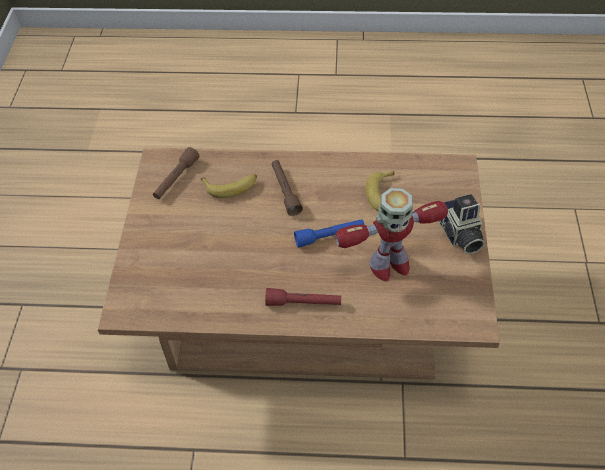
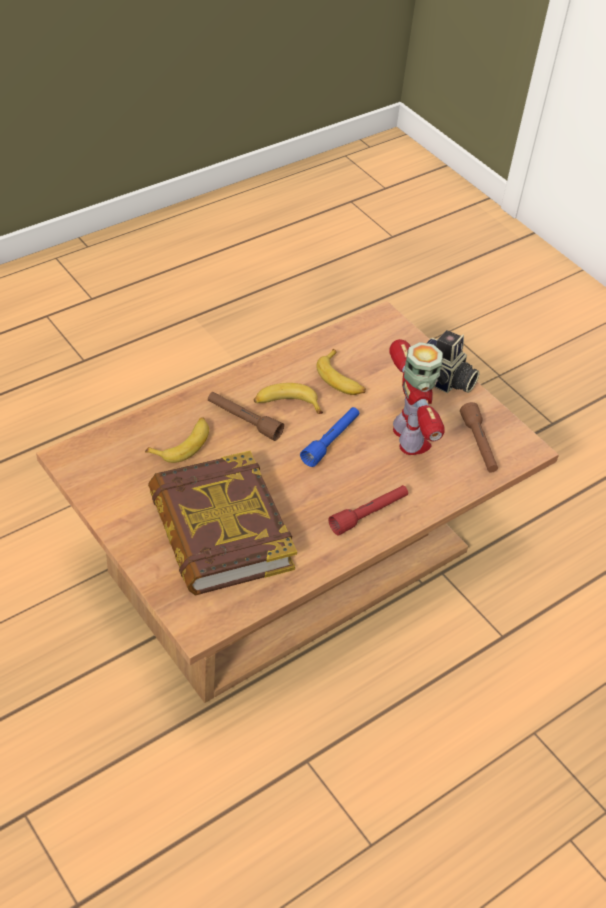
camera: 45 degrees left, 5 degrees down
brown flashlight [153,147,199,199] -> brown flashlight moved to [460,402,498,473]
toy robot [335,188,448,281] -> toy robot turned 45 degrees counterclockwise [389,339,445,455]
none -> book [148,451,297,596]
none -> banana [254,383,323,414]

